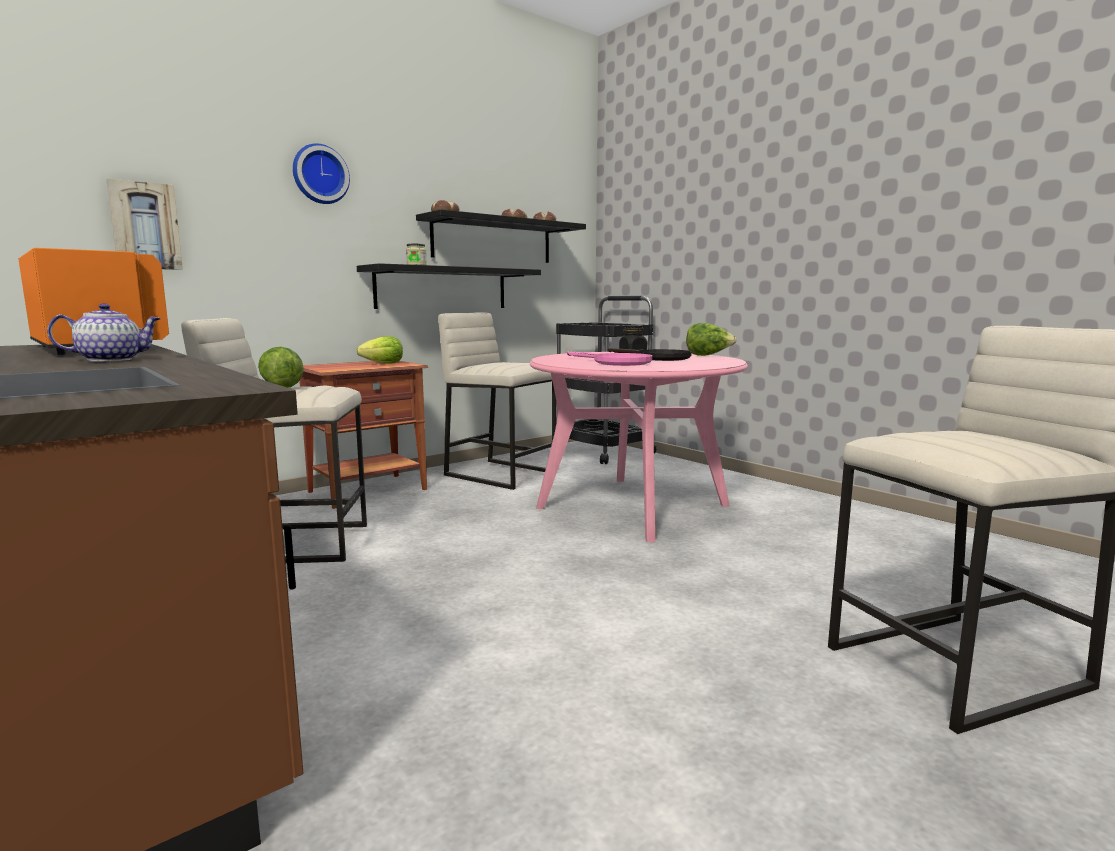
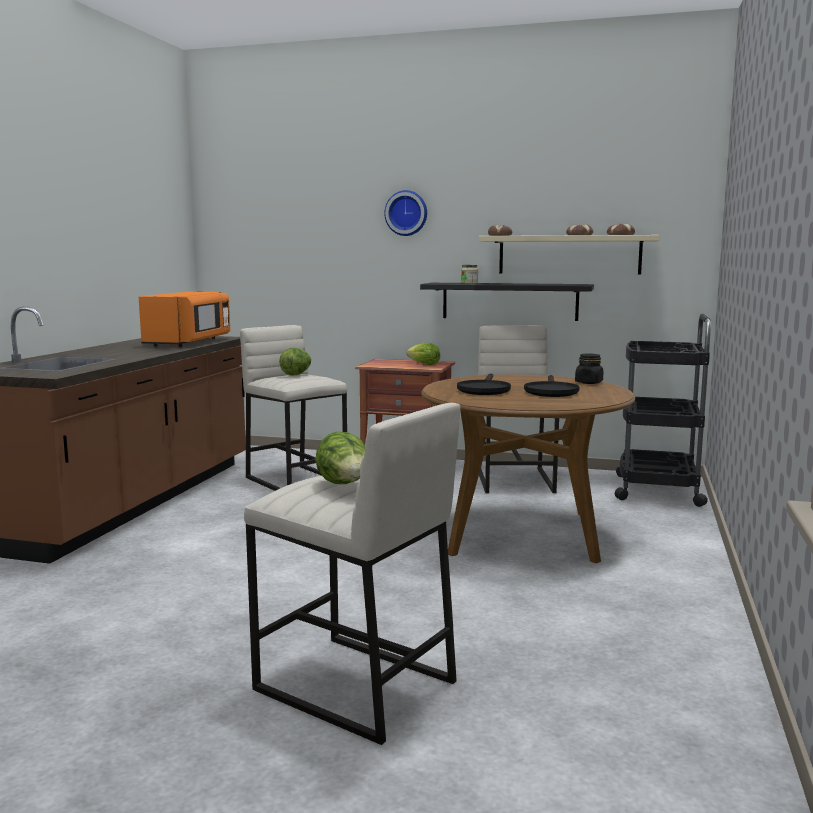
camera: 55 degrees right, 0 degrees up
teapot [47,303,161,362] -> none
picture [106,179,183,270] -> none
black shelf [416,209,586,263] -> beige shelf [479,235,660,275]
pink dining table [530,352,748,542] -> brown dining table [421,375,635,563]
pink frying pan [567,351,652,366] -> black frying pan [457,374,511,395]
lettuce [686,323,737,356] -> lettuce moved to [315,431,365,484]

